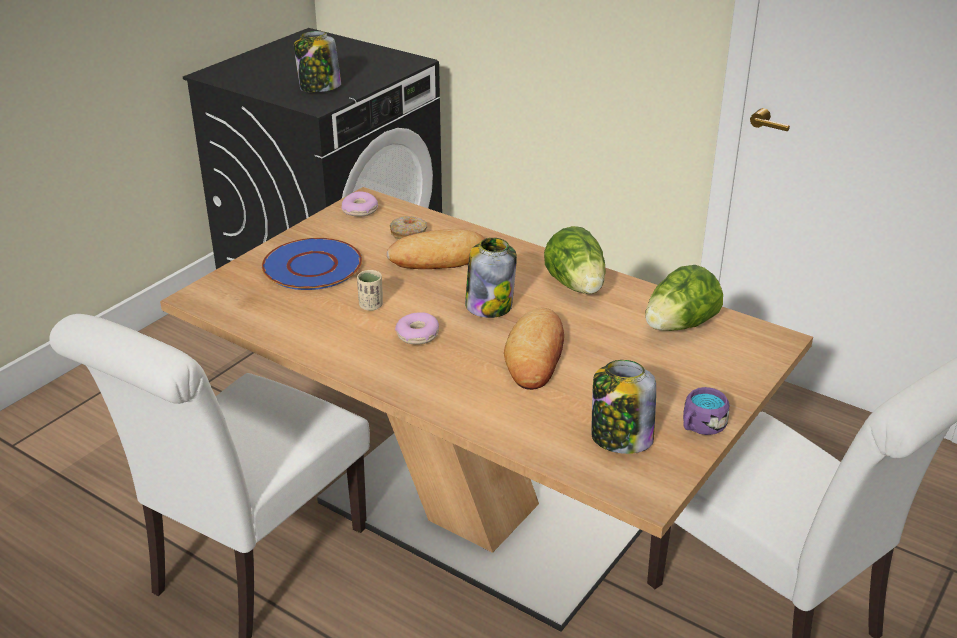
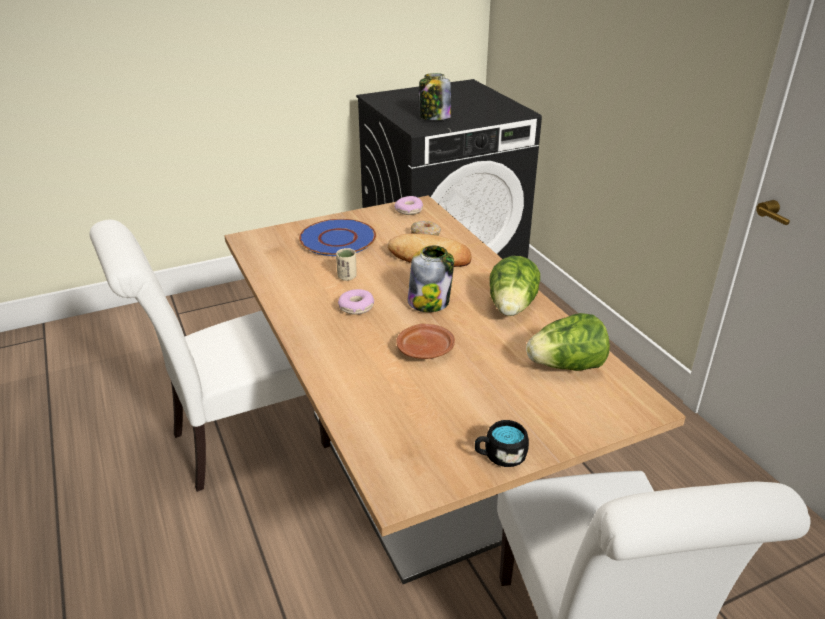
camera: 30 degrees right, 0 degrees up
bread [504,308,564,390] -> brown plate [396,324,455,359]
jar [592,360,656,454] -> none
purple mug [683,387,729,435] -> black mug [475,420,529,467]

